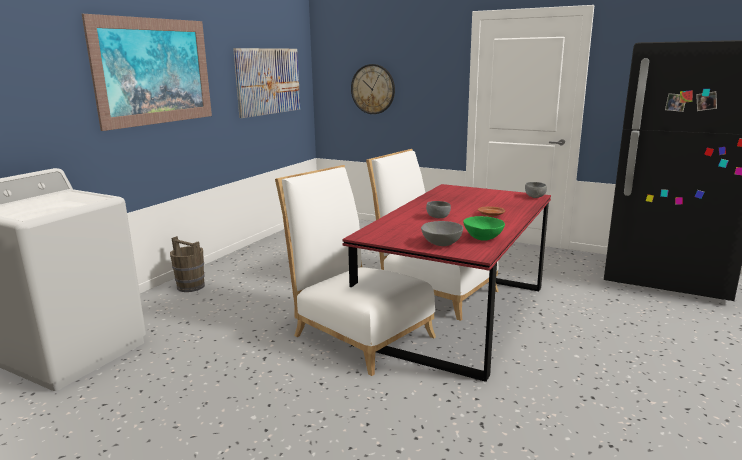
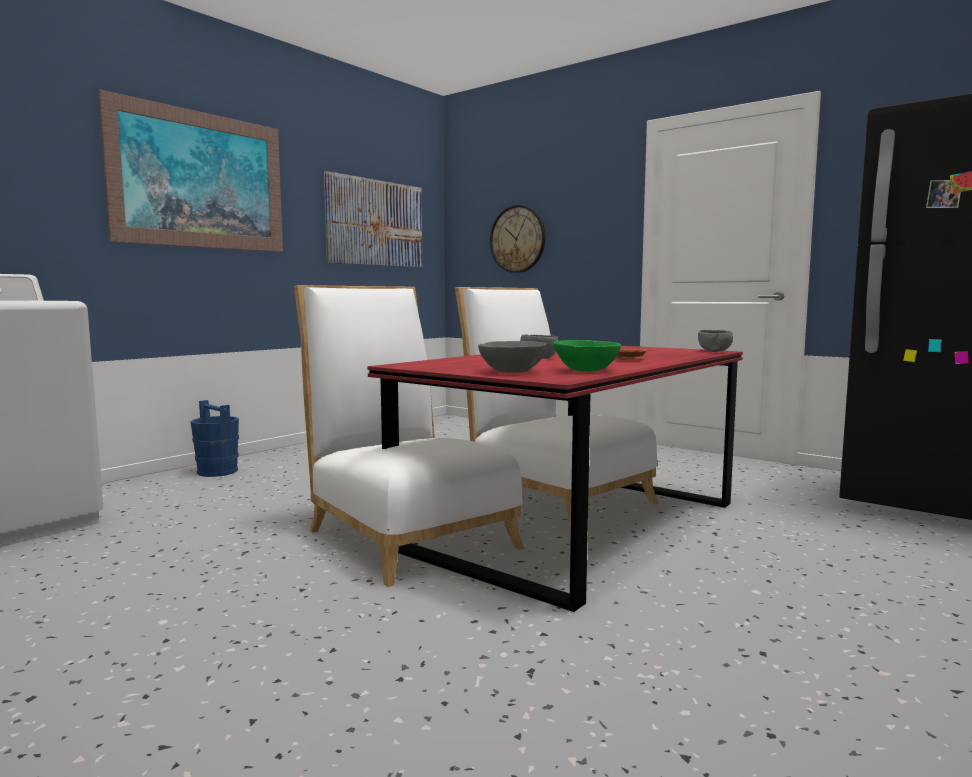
camera: 10 degrees right, 10 degrees down
brown bucket [170,236,205,292] -> blue bucket [191,400,239,477]

